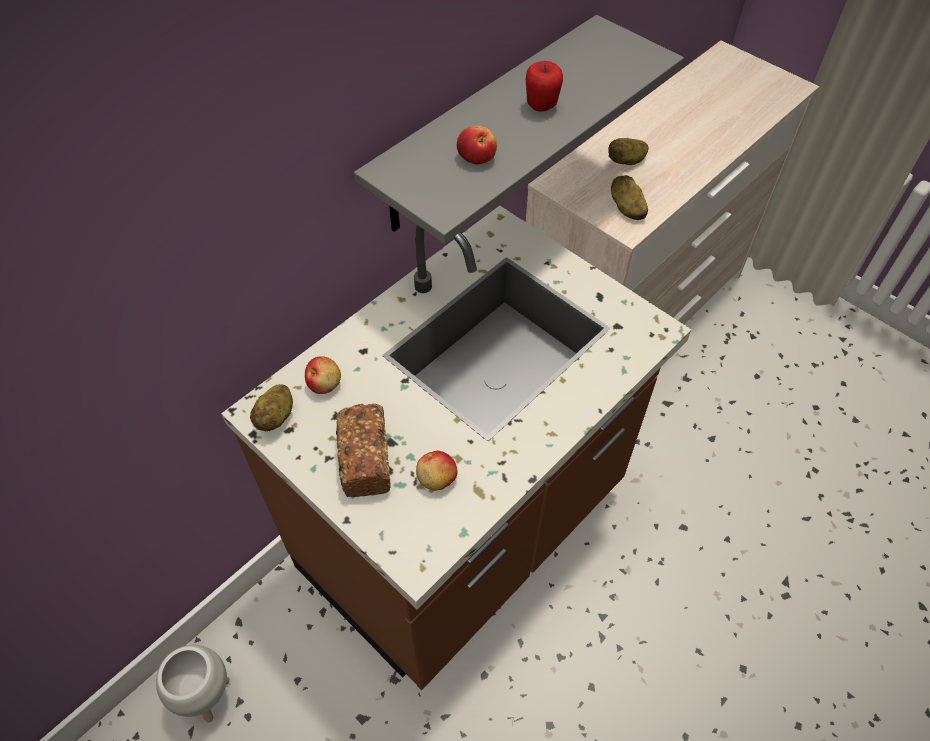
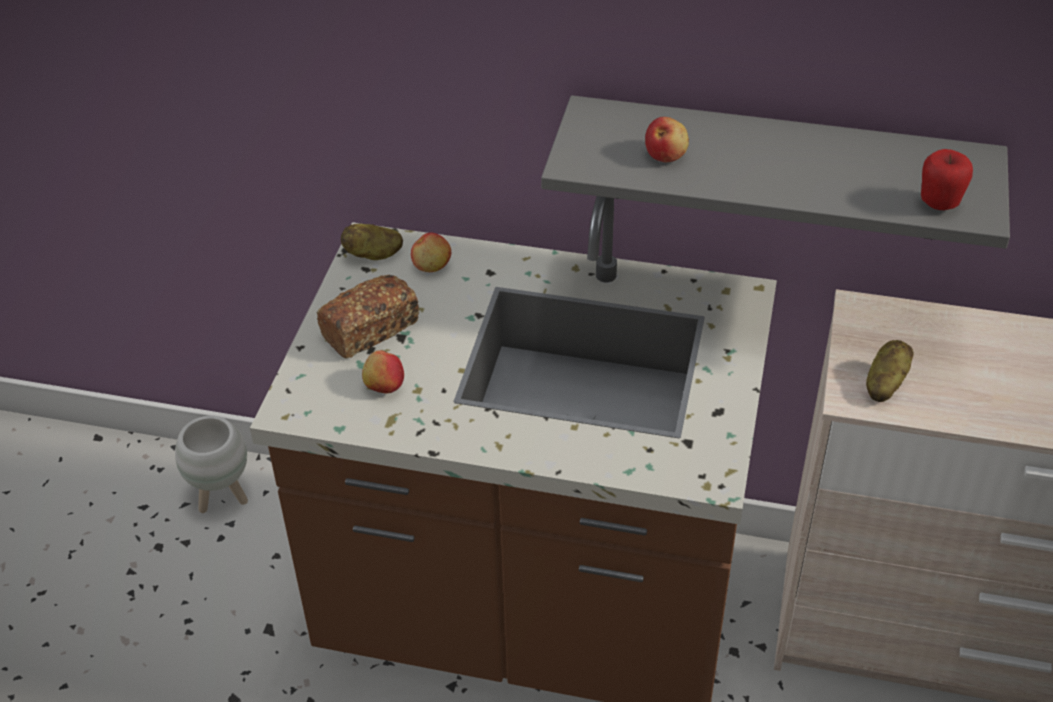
camera: 60 degrees right, 10 degrees down
apple [526,61,563,112] -> apple moved to [921,149,973,210]
potato [608,138,649,165] -> none

